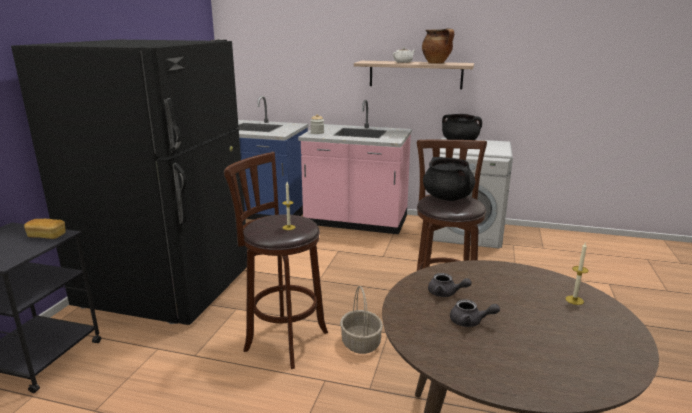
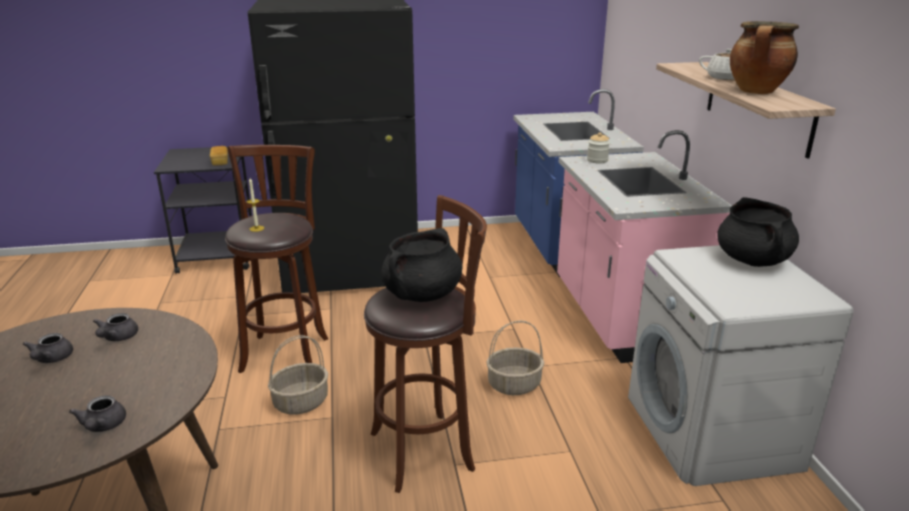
camera: 65 degrees right, 5 degrees up
candle [565,243,588,305] -> grey teapot [69,395,126,432]
none -> basket [487,321,544,395]

